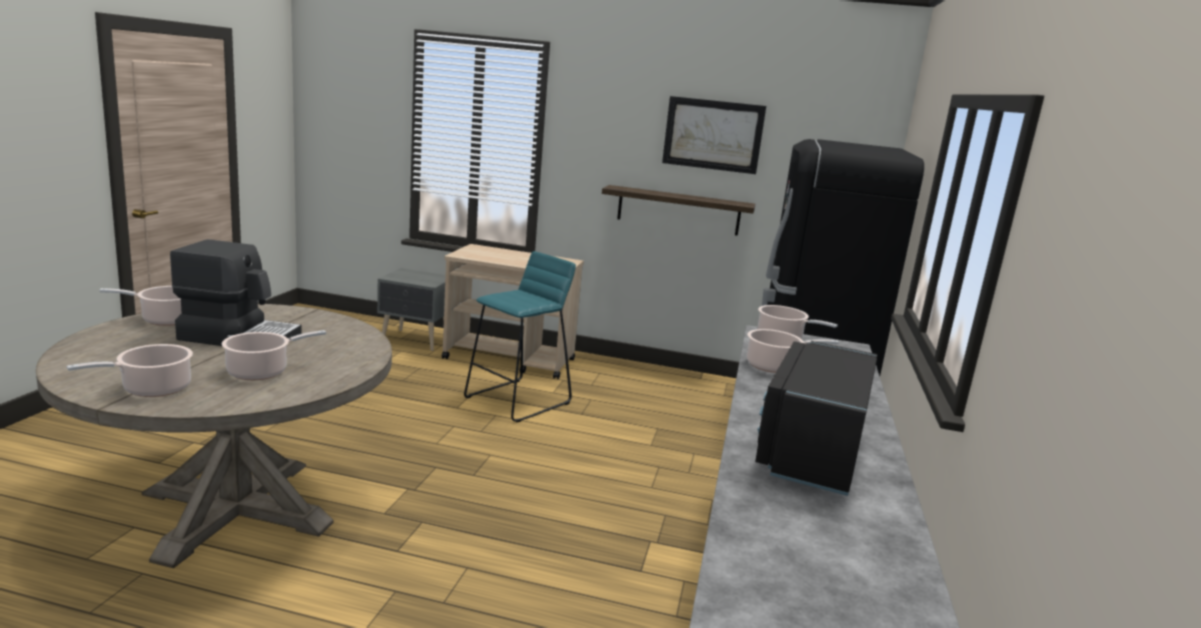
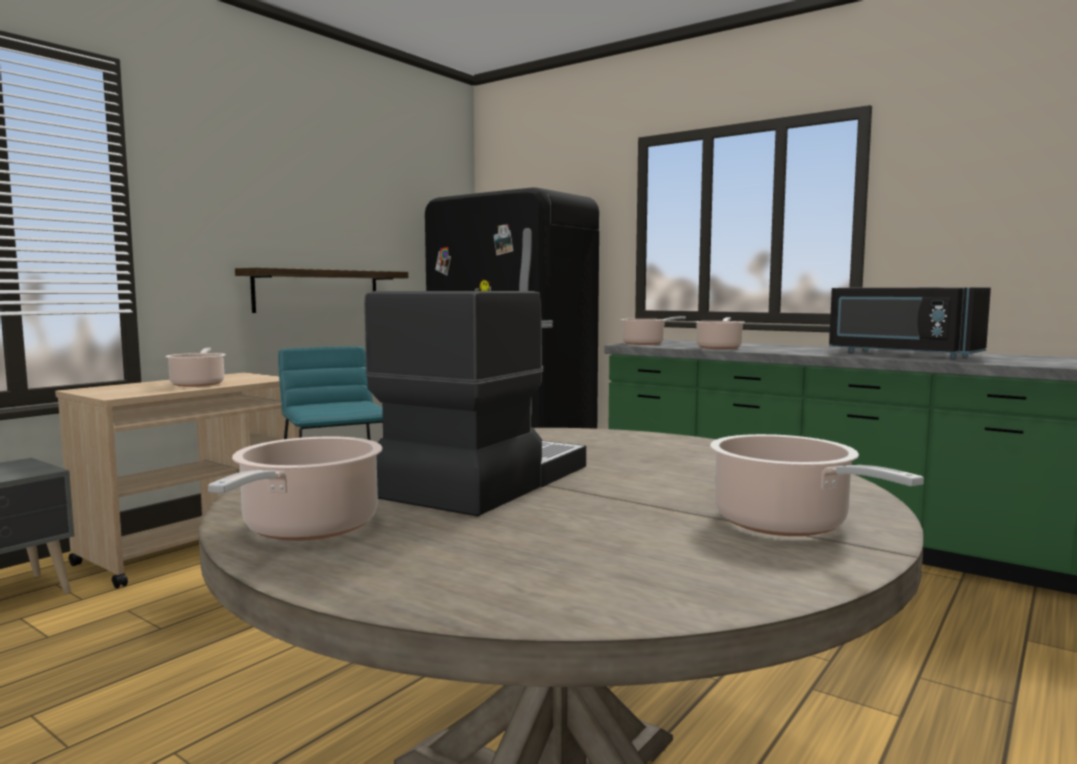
camera: 65 degrees left, 10 degrees down
cooking pot [222,330,326,380] -> cooking pot moved to [165,348,226,387]
picture [662,96,766,174] -> none

